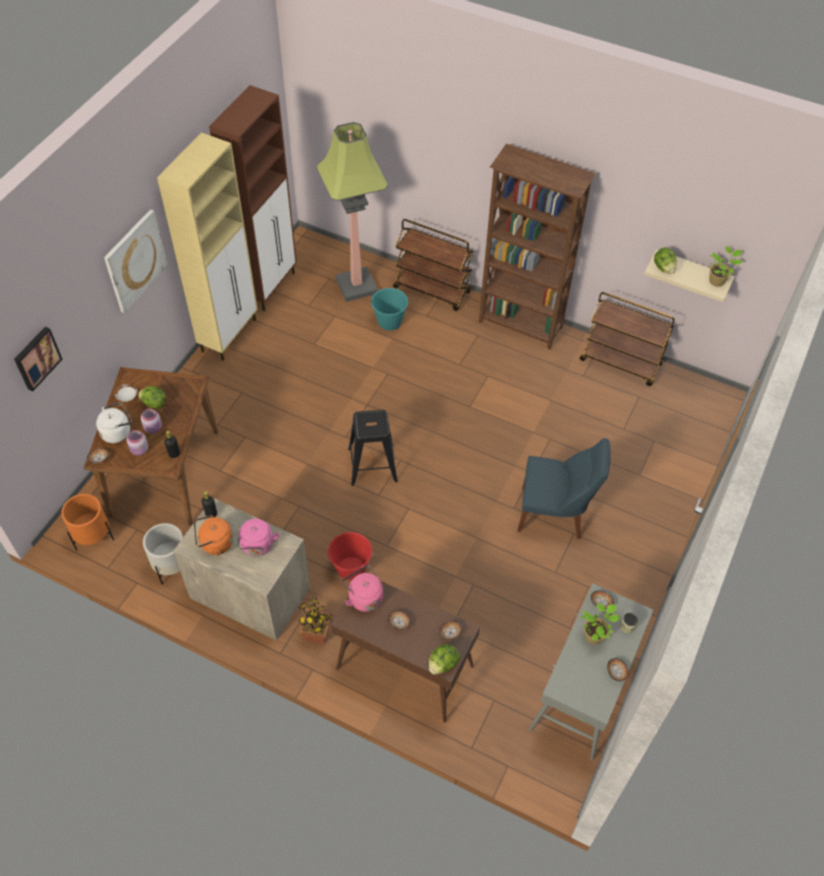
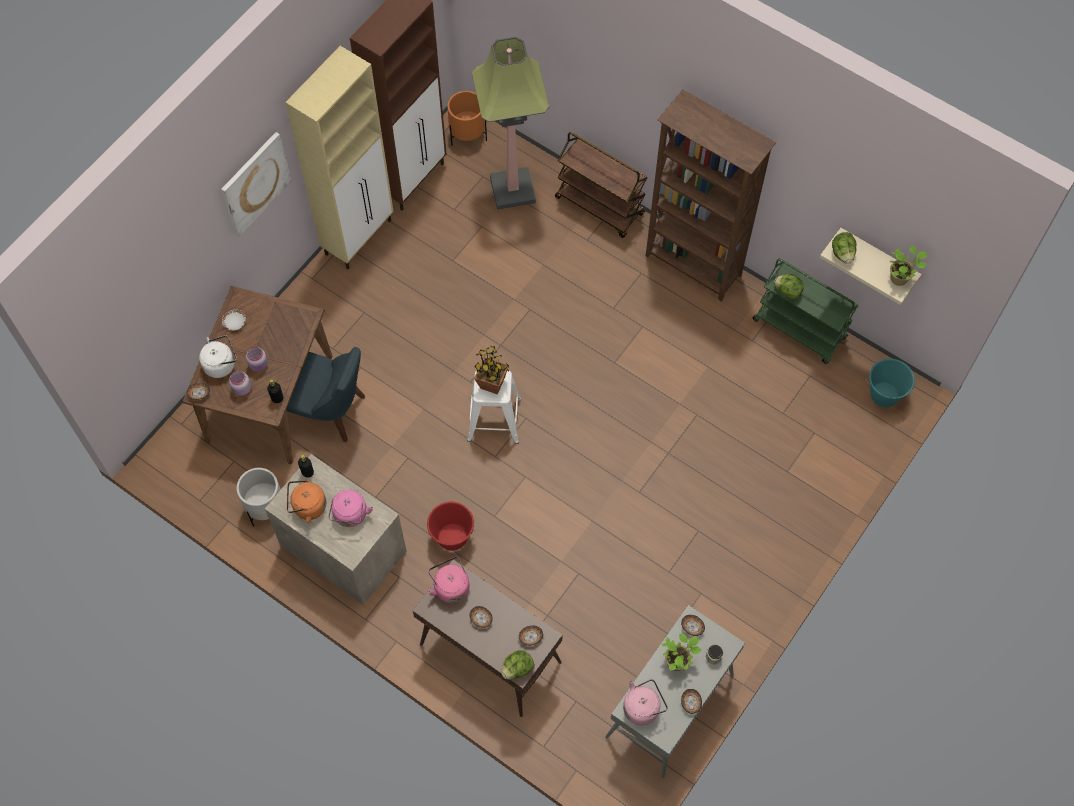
camera: 10 degrees right, 10 degrees up
picture [14,327,62,392] -> none
orange planter [61,494,114,551] -> orange planter moved to [447,91,487,146]
lettuce [138,386,166,409] -> lettuce moved to [774,274,804,299]
potted plant [299,598,332,644] -> potted plant moved to [474,346,509,395]
black stool [348,410,398,486] -> white stool [467,370,521,444]
turquoise bucket [370,288,408,331] -> turquoise bucket moved to [866,359,915,407]
blue chair [517,438,611,539] -> blue chair moved to [287,347,365,442]
brown cart [580,292,675,386] -> green cart [753,258,858,364]
none -> pink kettle [623,679,668,726]

